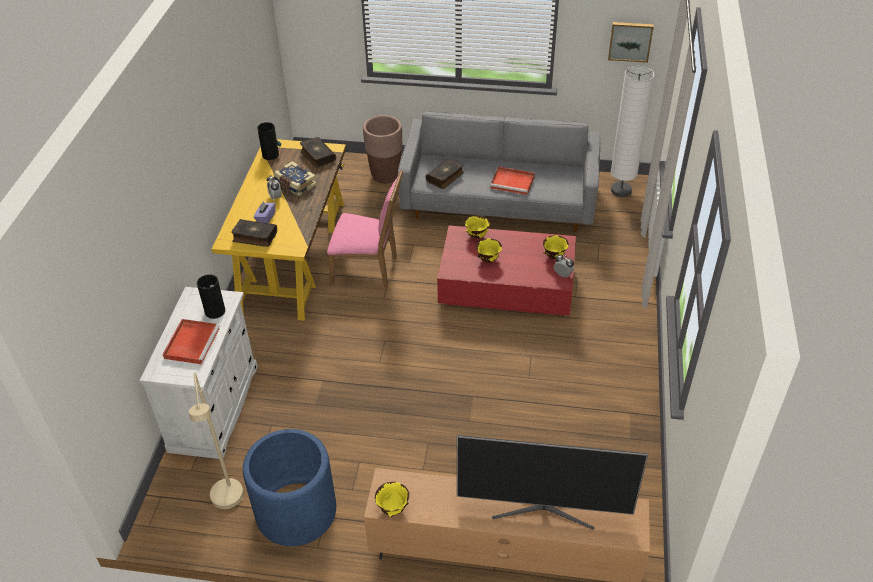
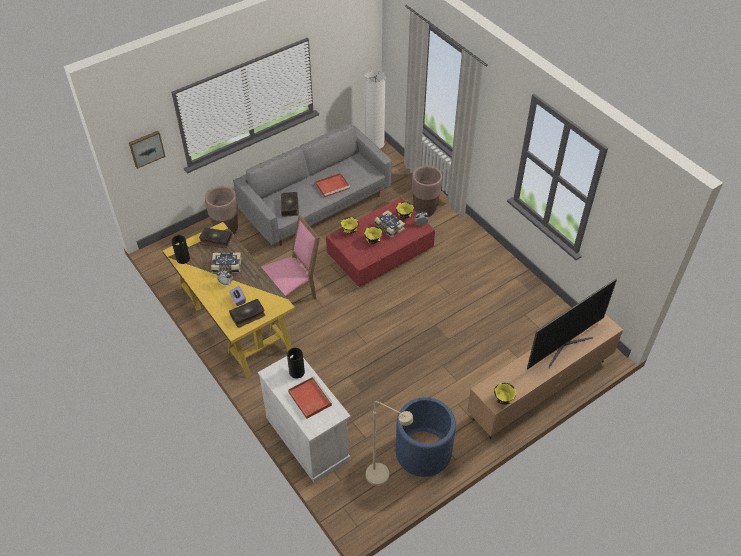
camera: 45 degrees left, 5 degrees up
picture [608,22,654,63] -> picture moved to [129,131,165,169]
none -> book [374,210,405,238]
none -> brown planter [412,166,443,217]

